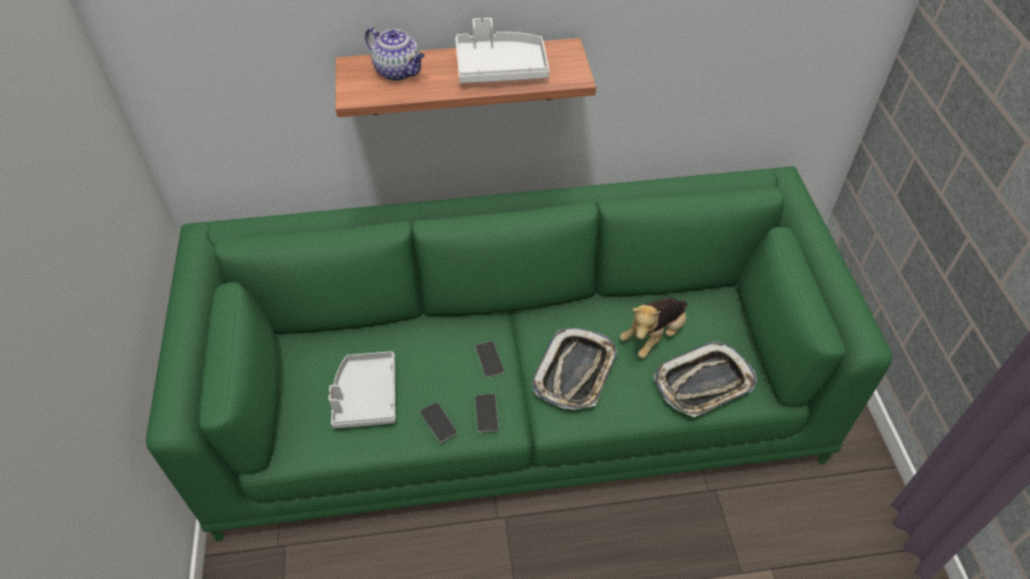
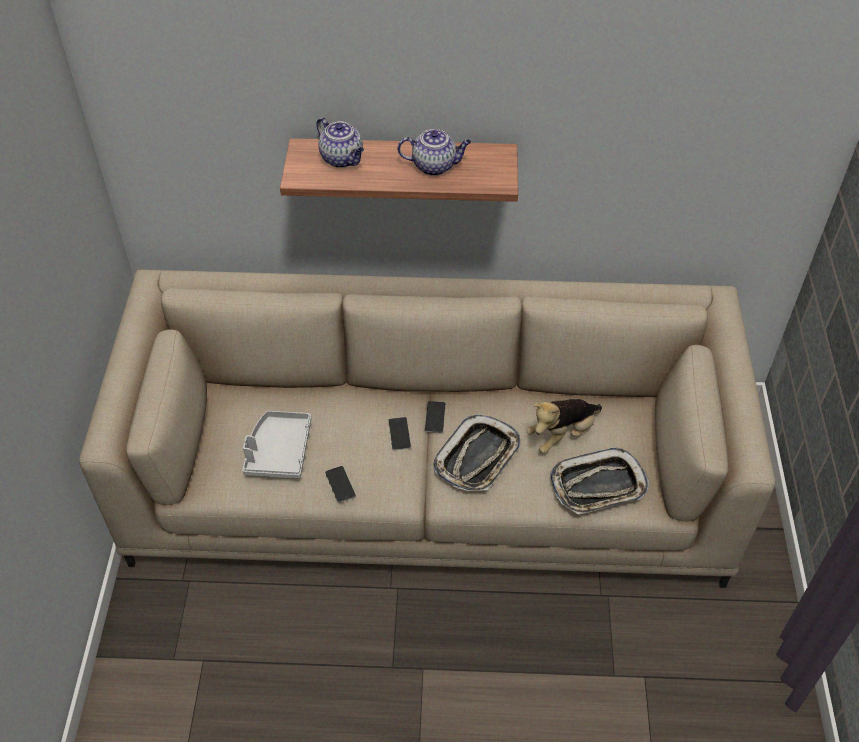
camera: 10 degrees right, 0 degrees up
green sofa [146,166,892,541] -> beige sofa [79,269,775,588]
white tray [455,18,549,83] -> teapot [397,129,471,176]
phone [475,394,499,433] -> phone moved to [425,401,446,433]

